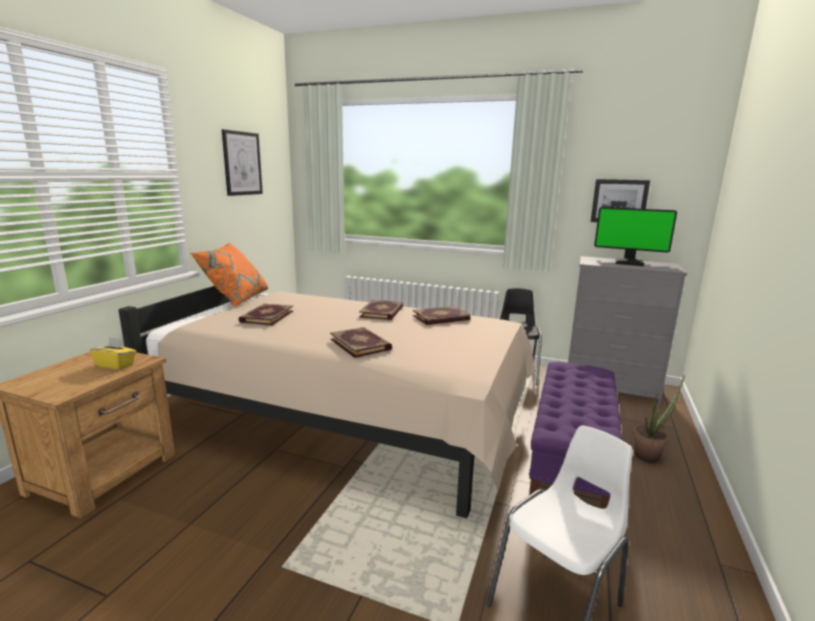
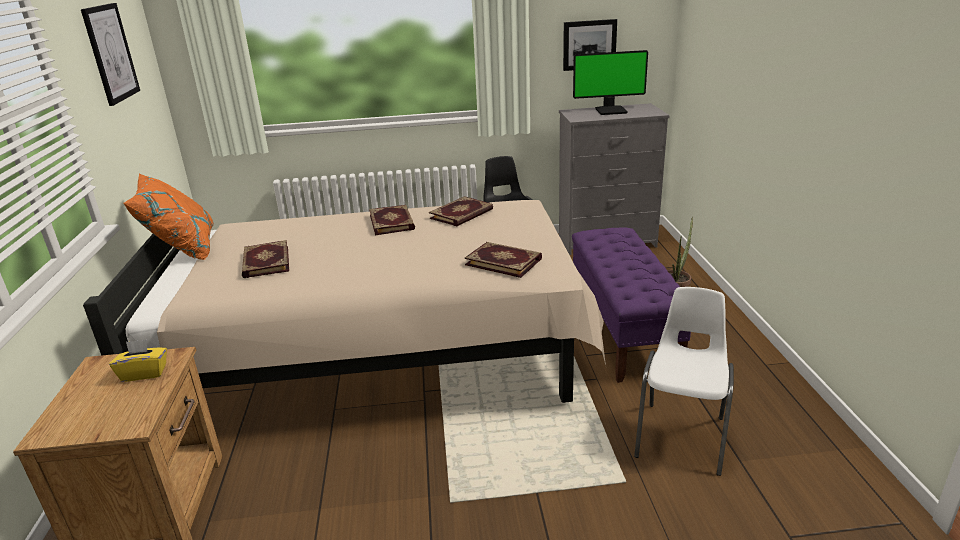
camera: 25 degrees left, 10 degrees up
book [330,327,392,358] -> book moved to [464,242,542,278]

